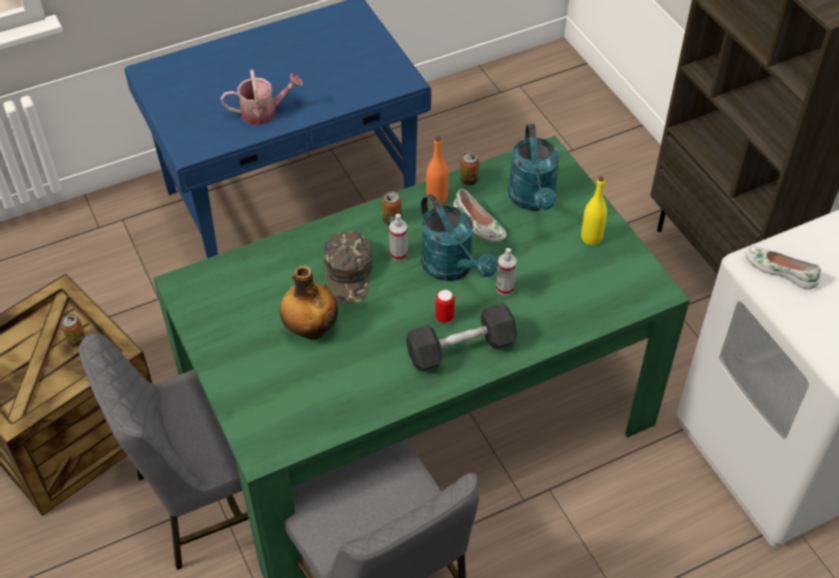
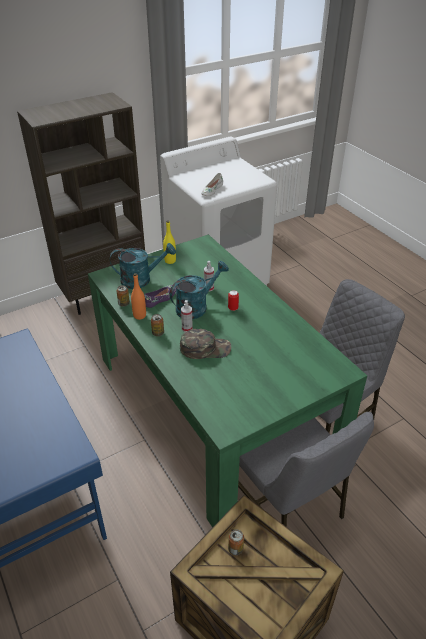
camera: 95 degrees left, 10 degrees down
watering can [221,69,303,125] -> none
bottle [280,266,338,340] -> none
black dumbbell [406,303,517,371] -> none
white shoe [453,189,507,242] -> purple shoe [144,285,176,308]

